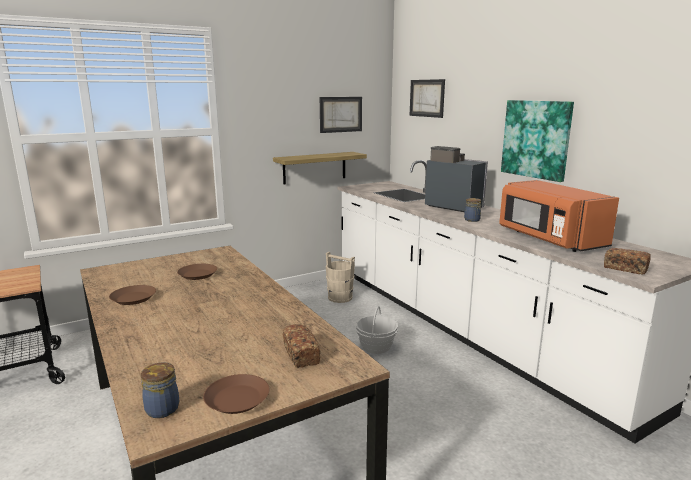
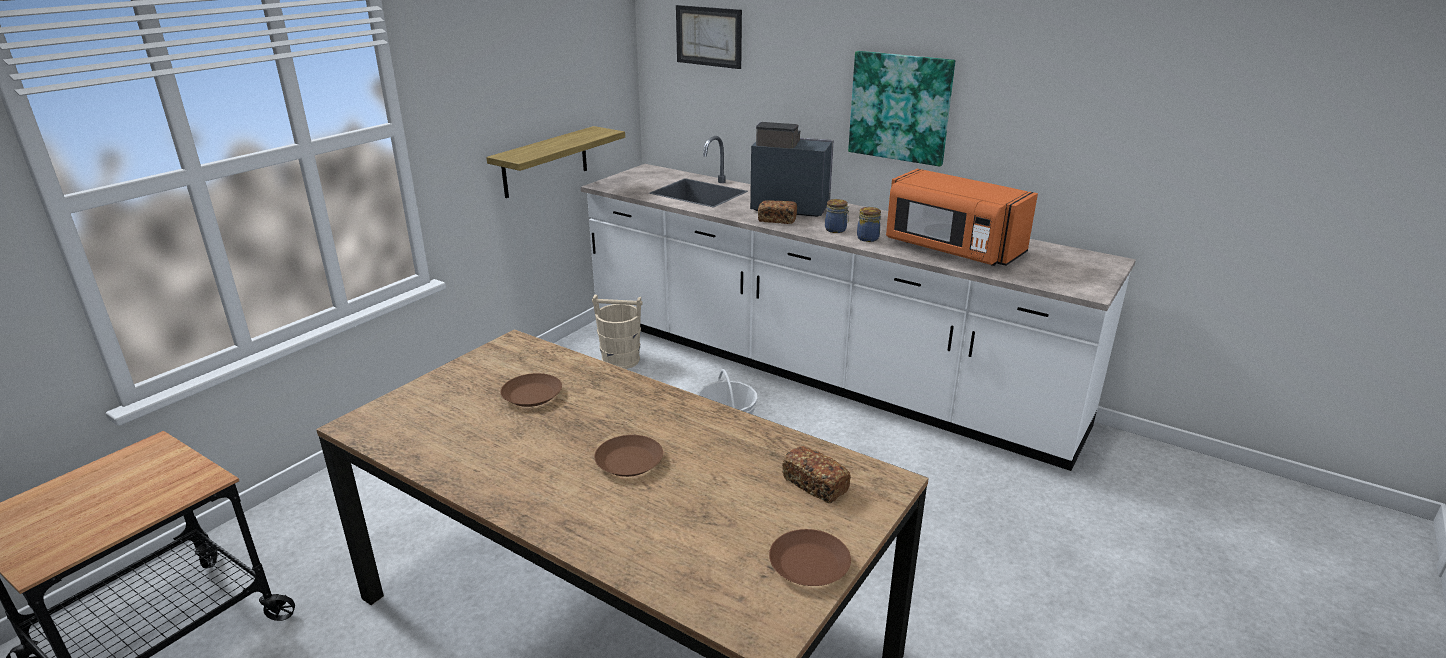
camera: 25 degrees left, 10 degrees up
brown plate [109,285,156,305] -> brown plate moved to [594,435,663,477]
jar [141,362,179,418] -> jar moved to [857,207,881,242]
picture [320,97,362,133] -> none
bread [604,248,651,275] -> bread moved to [758,200,797,224]

